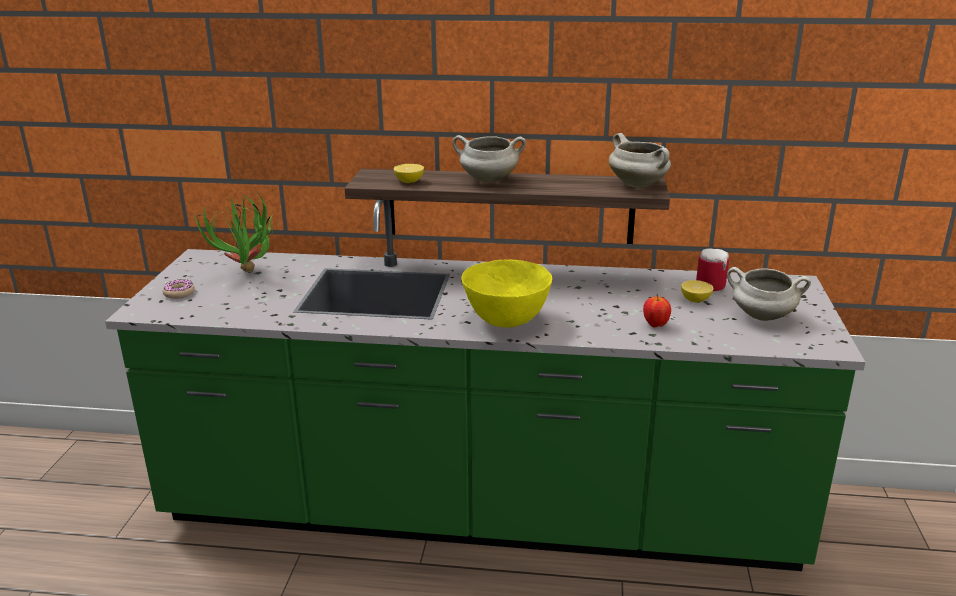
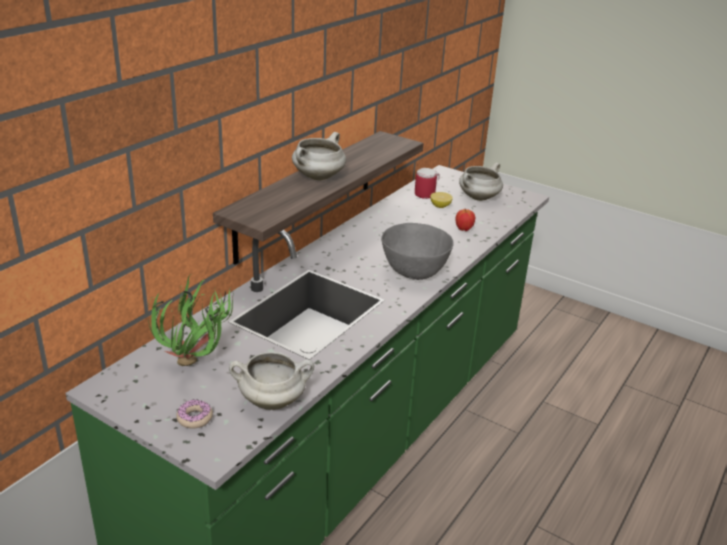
camera: 65 degrees left, 5 degrees up
lemon [394,164,424,183] -> none
yellow bowl [462,259,552,328] -> grey bowl [381,223,454,280]
white cooking pot [609,133,671,188] -> white cooking pot moved to [229,352,314,410]

